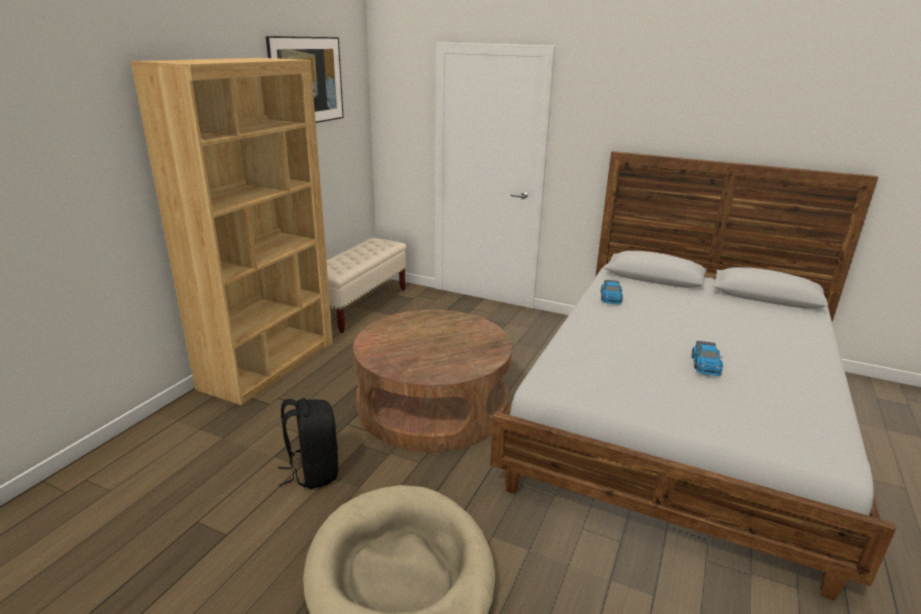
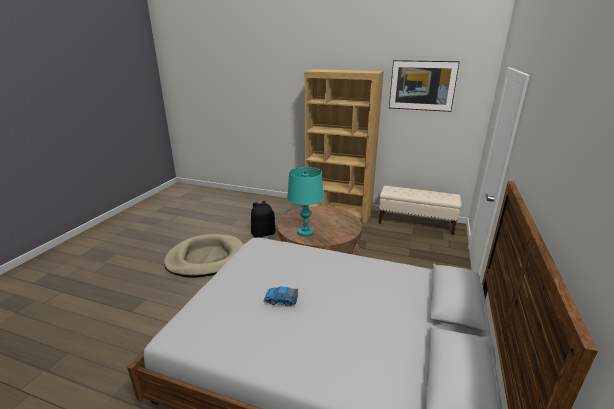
camera: 85 degrees right, 0 degrees up
toy car [601,280,623,304] -> none
none -> turquoise table lamp [287,167,324,237]

